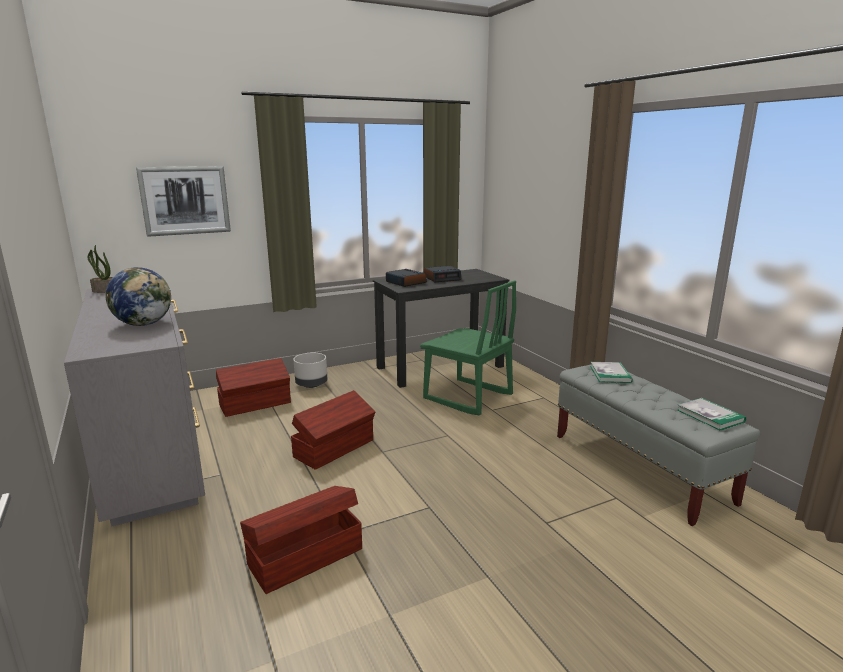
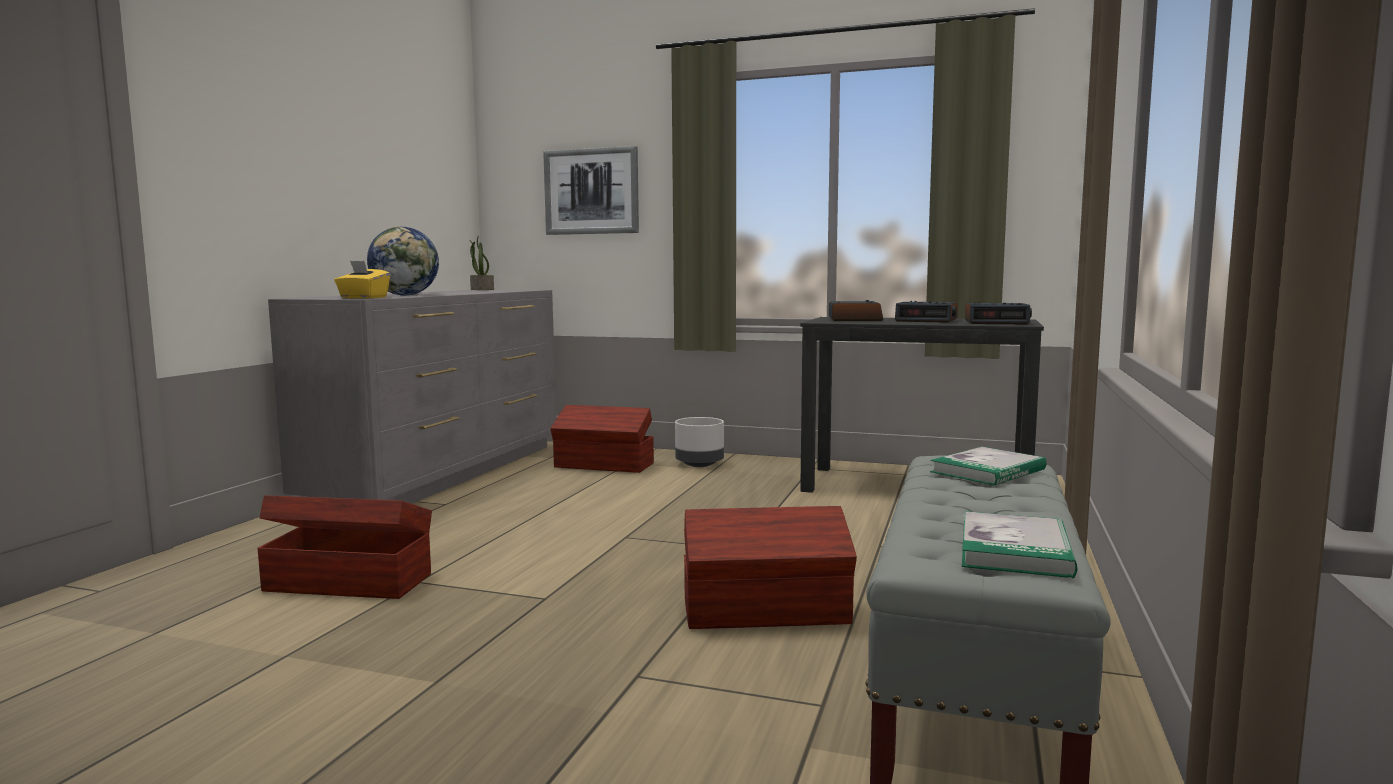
camera: 45 degrees right, 10 degrees down
brown storage box [291,390,375,470] -> brown storage box moved to [684,506,857,629]
green chair [420,280,516,415] -> none
none -> yellow tissue box [334,261,390,299]
none -> alarm clock [965,302,1032,324]

